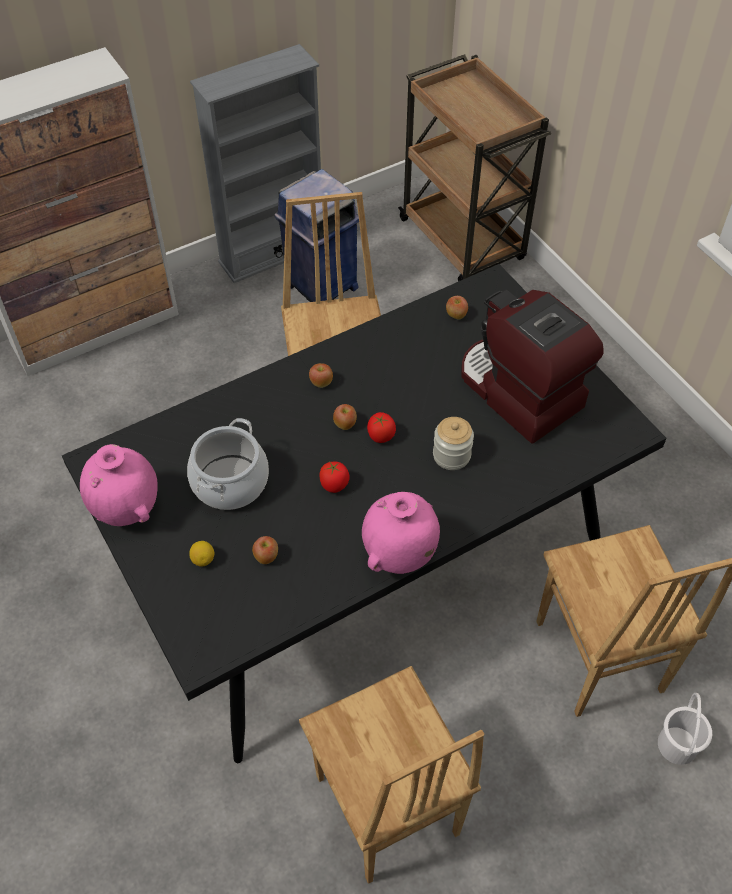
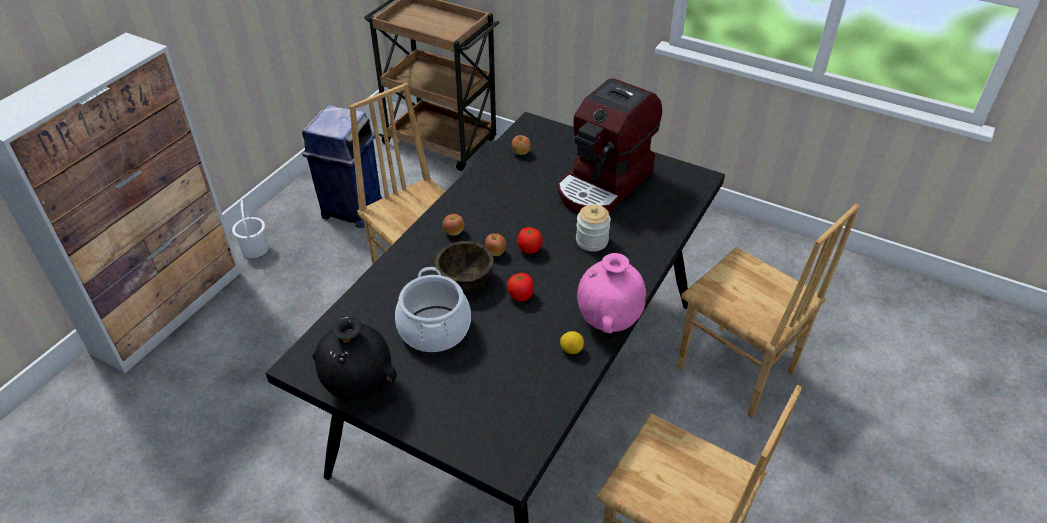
camera: 30 degrees left, 10 degrees down
pink vase [80,444,158,526] -> black vase [313,317,397,403]
lemon [189,541,215,567] -> lemon moved to [560,331,584,354]
grey bookcase [190,44,321,283] -> none
apple [252,536,278,564] -> none
coffee machine [461,290,603,443] -> coffee machine turned 75 degrees counterclockwise [557,78,662,213]
white bucket [658,693,712,765] -> white bucket moved to [232,200,269,258]
none -> brown bowl [435,241,494,290]

